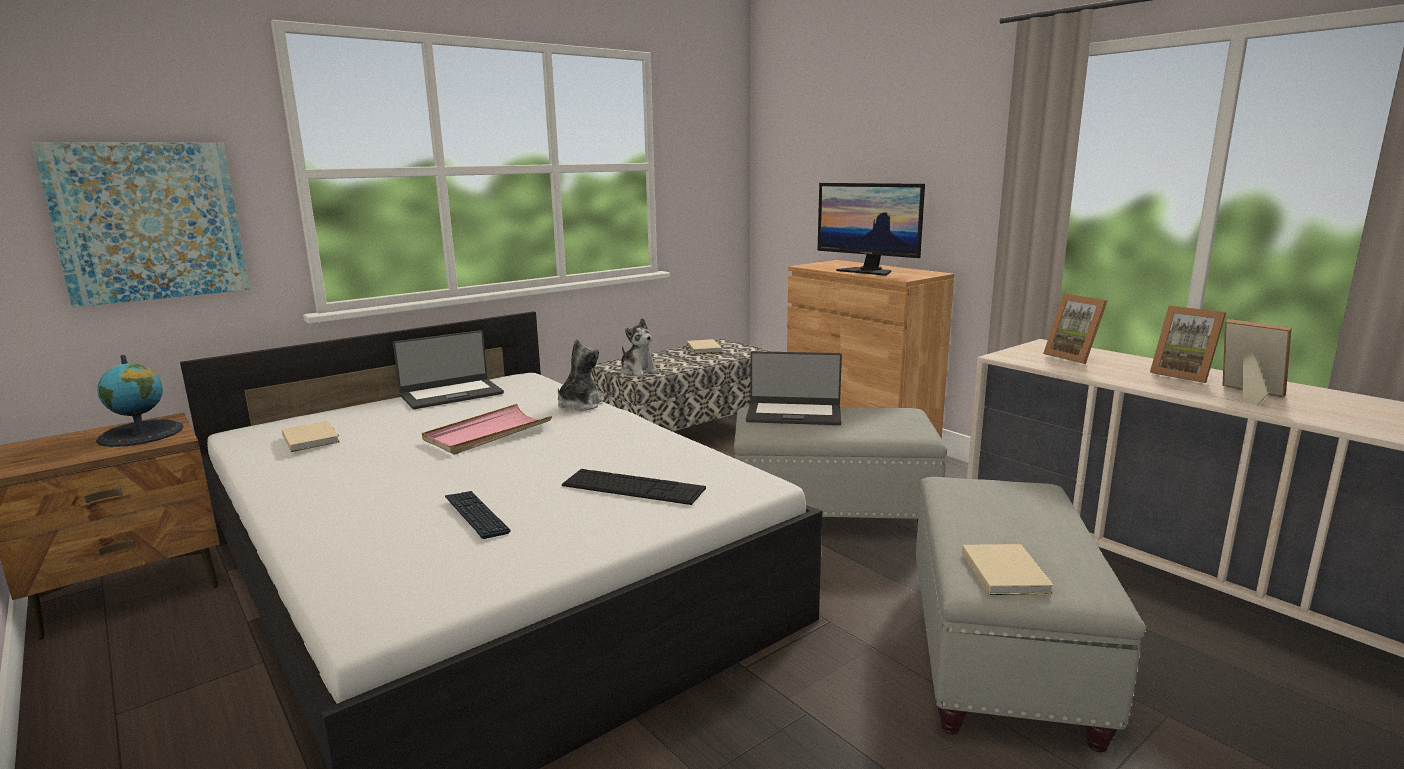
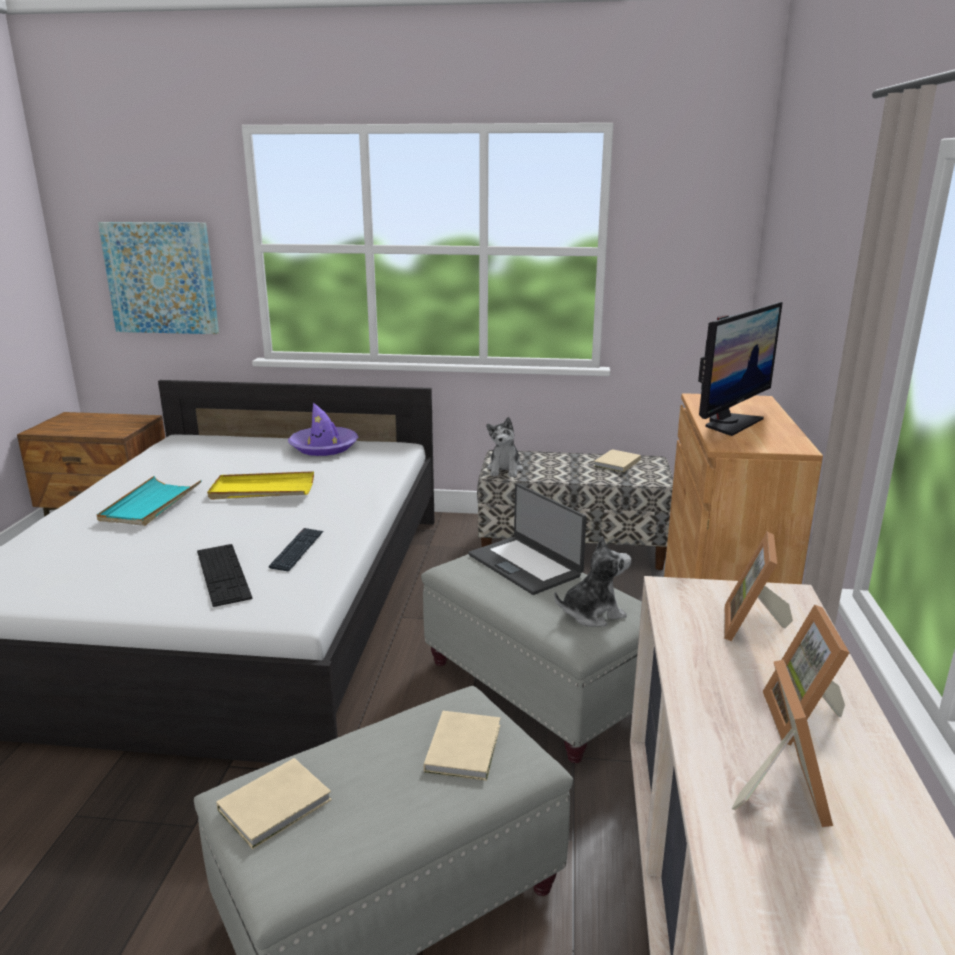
camera: 45 degrees right, 5 degrees up
globe [96,355,184,447] -> none
beige book [282,420,340,452] -> beige book moved to [424,711,500,781]
laptop [393,330,504,409] -> purple hat [288,402,358,456]
pink tray [422,404,552,455] -> yellow tray [207,471,314,500]
keyboard [445,491,511,539] -> keyboard moved to [269,528,323,571]
plush toy [558,339,605,411] -> plush toy moved to [554,536,631,627]
monitor [817,183,925,276] -> monitor turned 135 degrees counterclockwise [698,302,783,436]
none -> turquoise tray [96,476,202,526]

